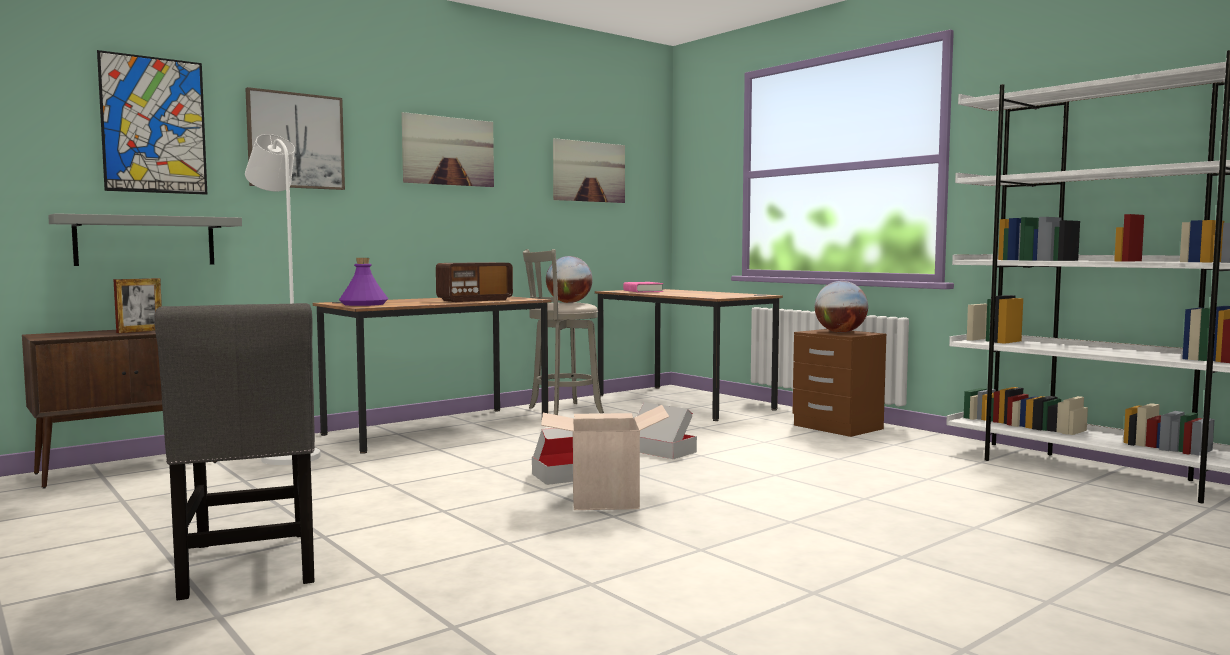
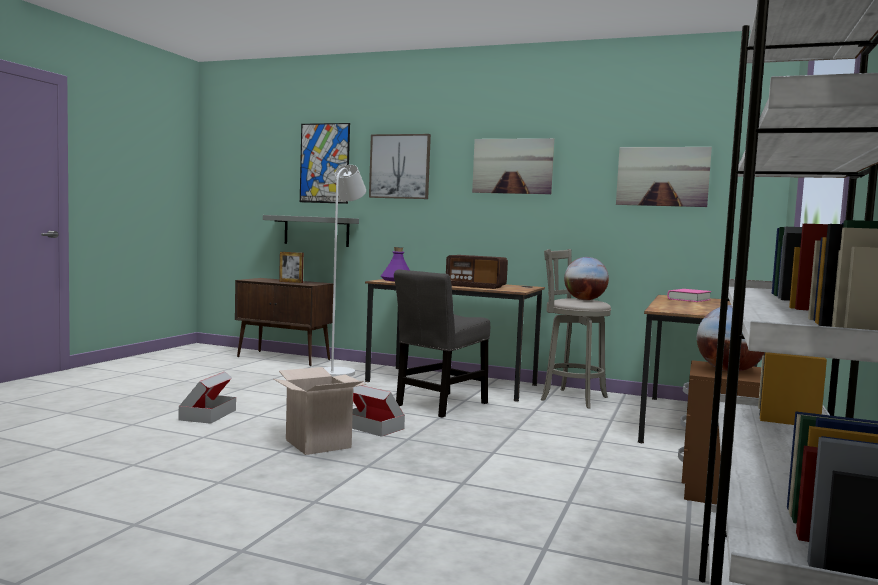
camera: 60 degrees right, 0 degrees up
grey chair [154,303,315,600] -> grey chair moved to [394,269,490,418]
cardboard box [637,402,697,459] -> cardboard box moved to [179,371,236,424]

